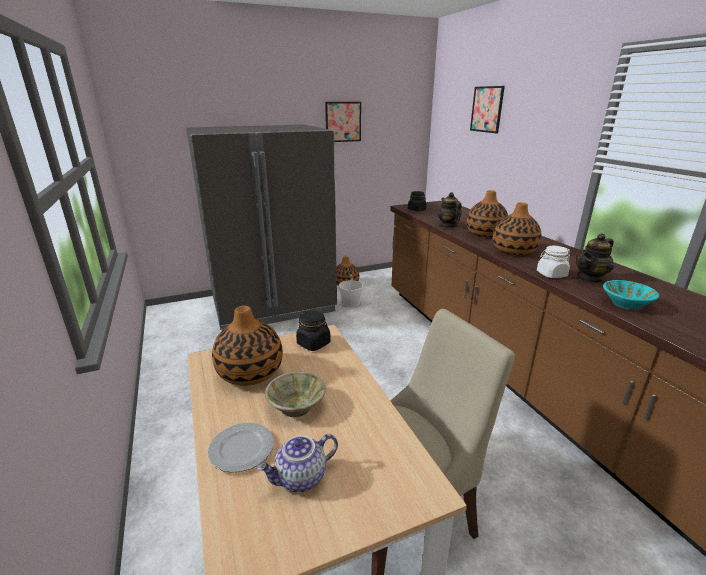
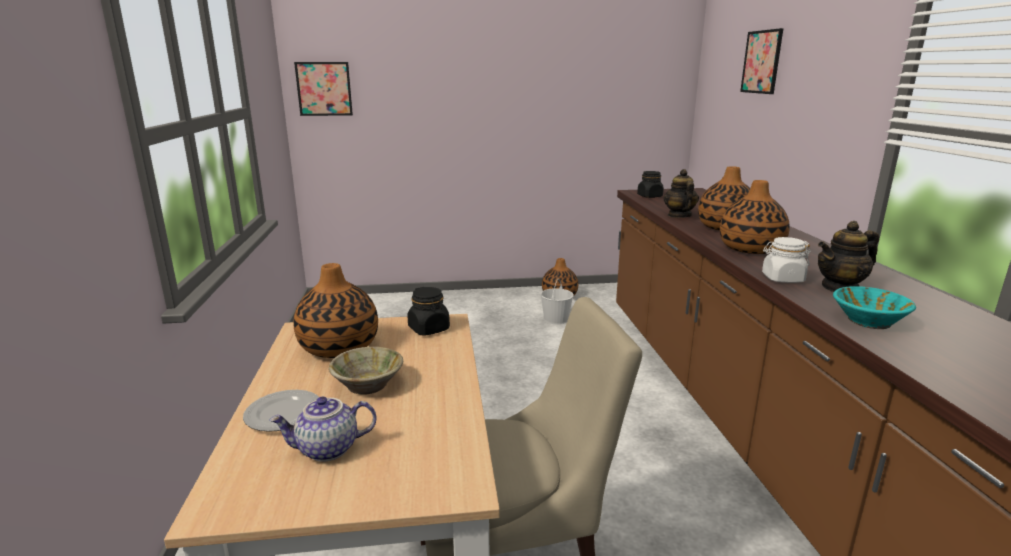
camera: 15 degrees right, 5 degrees down
grey fridge [186,125,337,330] -> none
picture [325,102,361,142] -> picture moved to [294,62,353,116]

